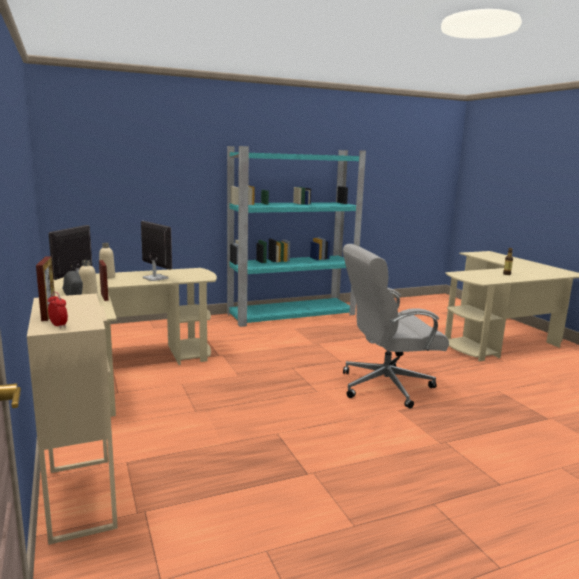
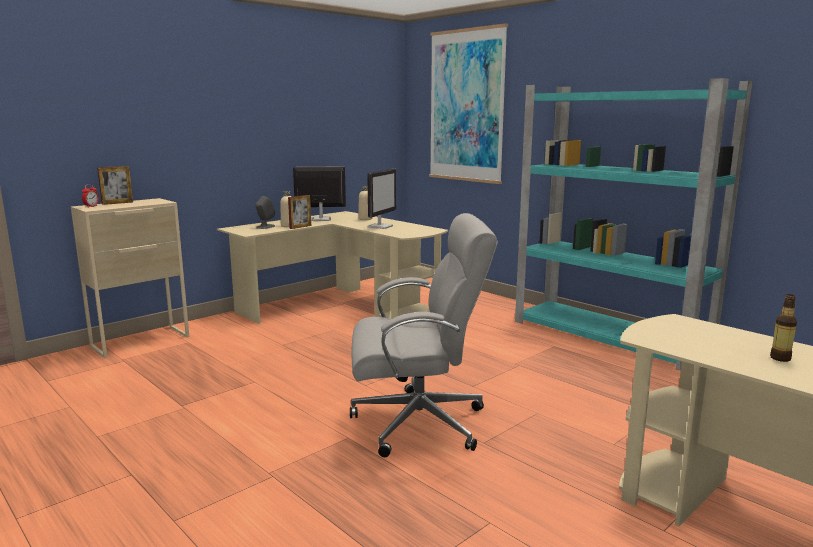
camera: 70 degrees right, 0 degrees up
grey office chair [343,244,449,409] -> grey office chair turned 120 degrees clockwise [350,213,498,457]
none -> picture [429,23,508,184]

